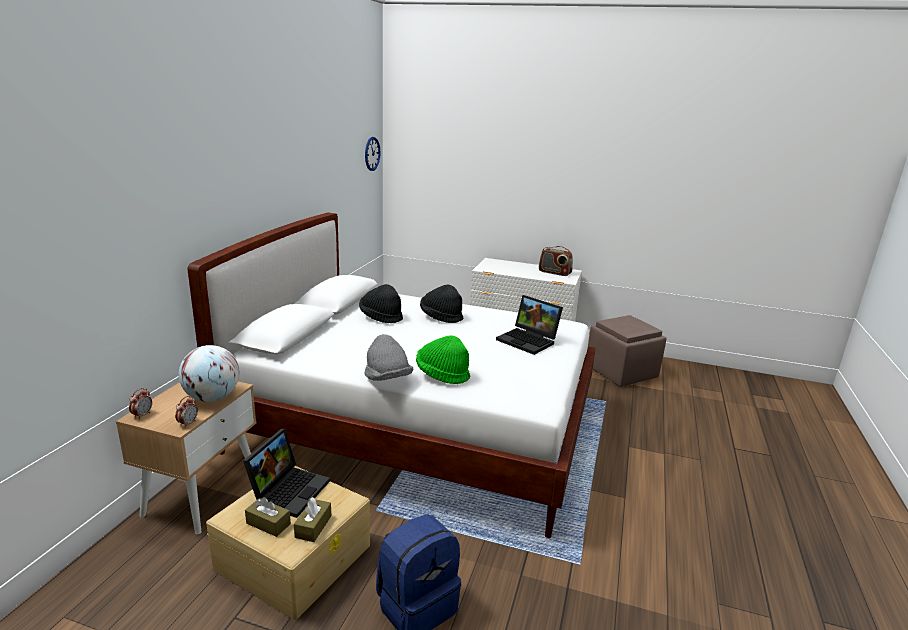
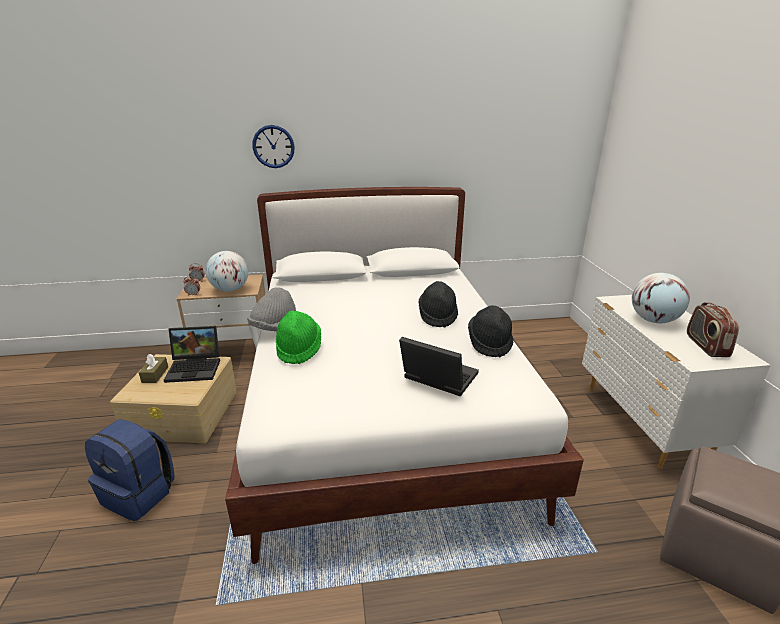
camera: 65 degrees right, 5 degrees up
brown tissue box [294,497,331,542] -> none
black hat [359,284,403,323] -> black hat moved to [468,305,514,357]
wall clock [365,137,381,171] -> wall clock moved to [252,125,295,168]
laptop [496,295,563,355] -> laptop turned 105 degrees clockwise [399,337,479,397]
none -> globe [632,273,690,323]

